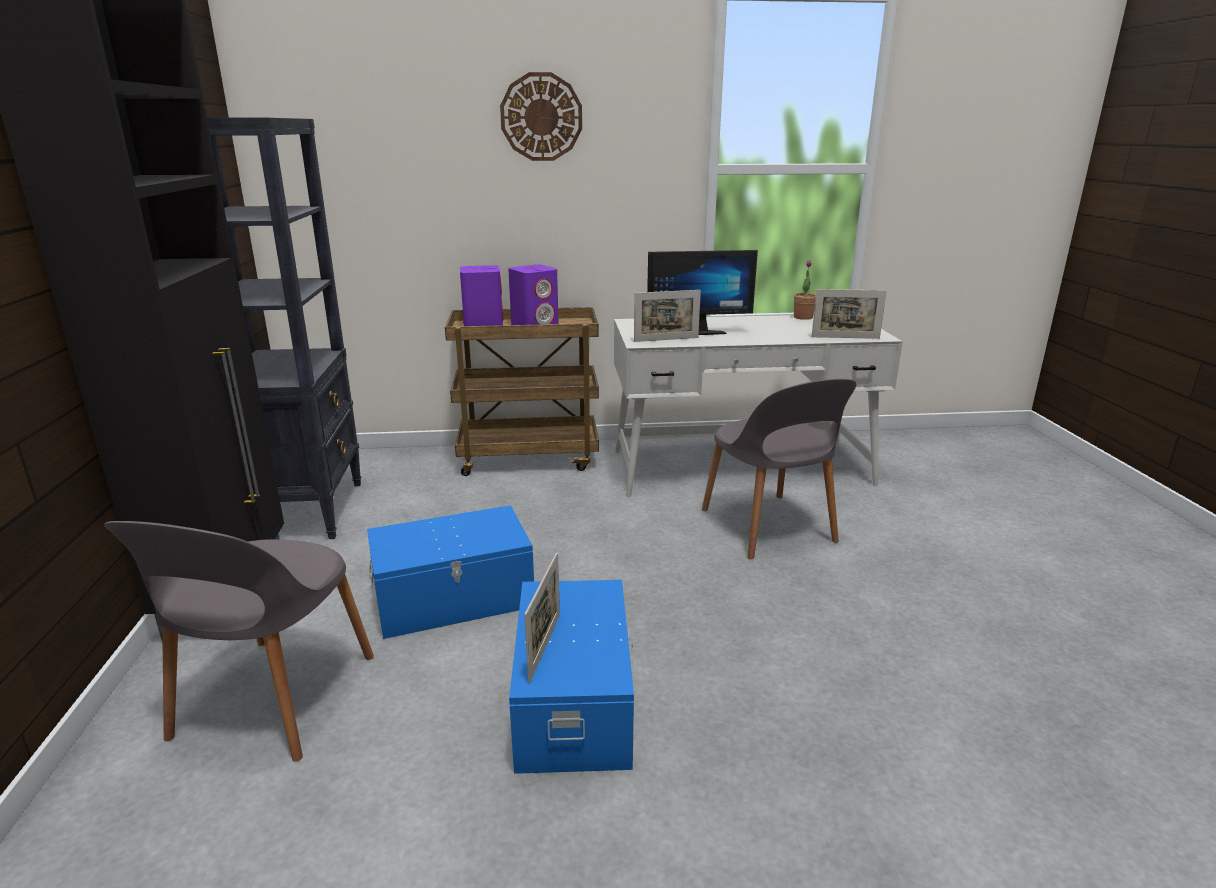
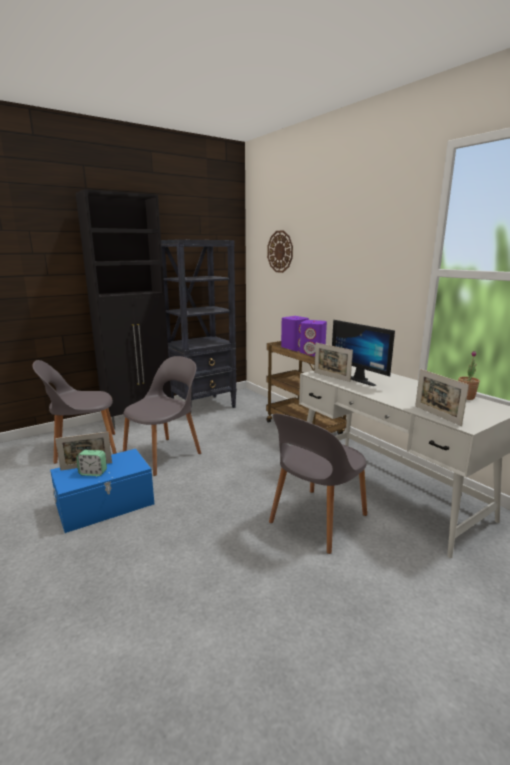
camera: 60 degrees right, 5 degrees down
blue storage box [367,505,534,639] -> grey chair [123,356,201,476]
wall clock [500,72,582,161] -> wall clock moved to [267,230,293,273]
none -> alarm clock [76,450,107,476]

